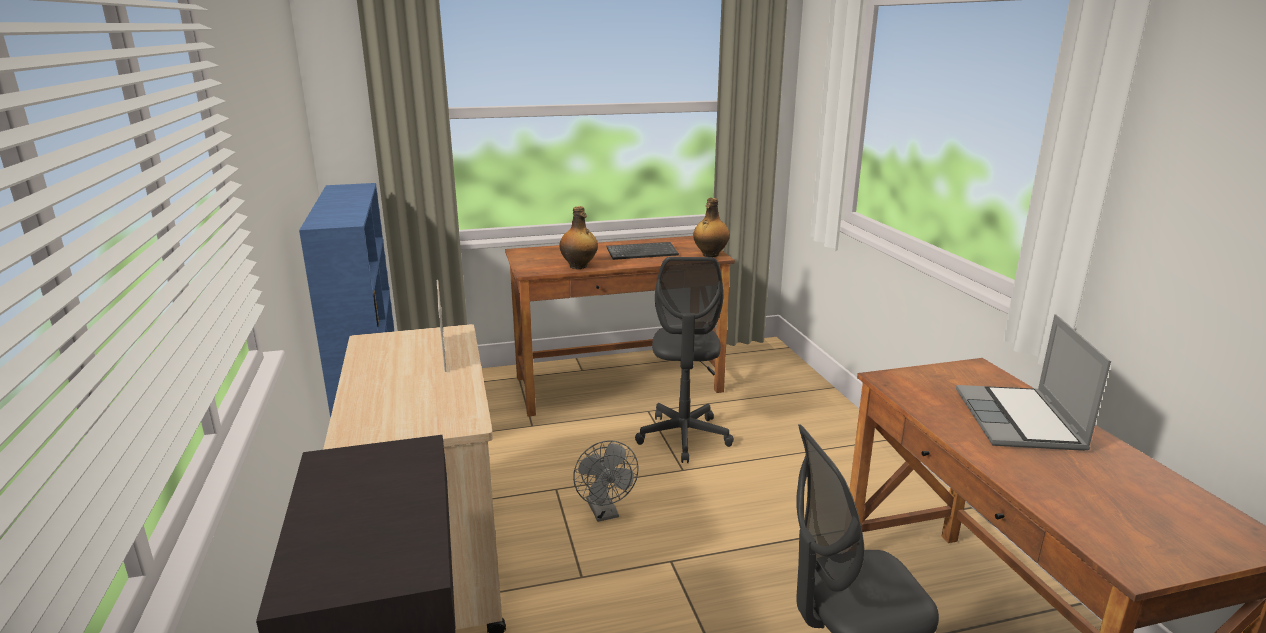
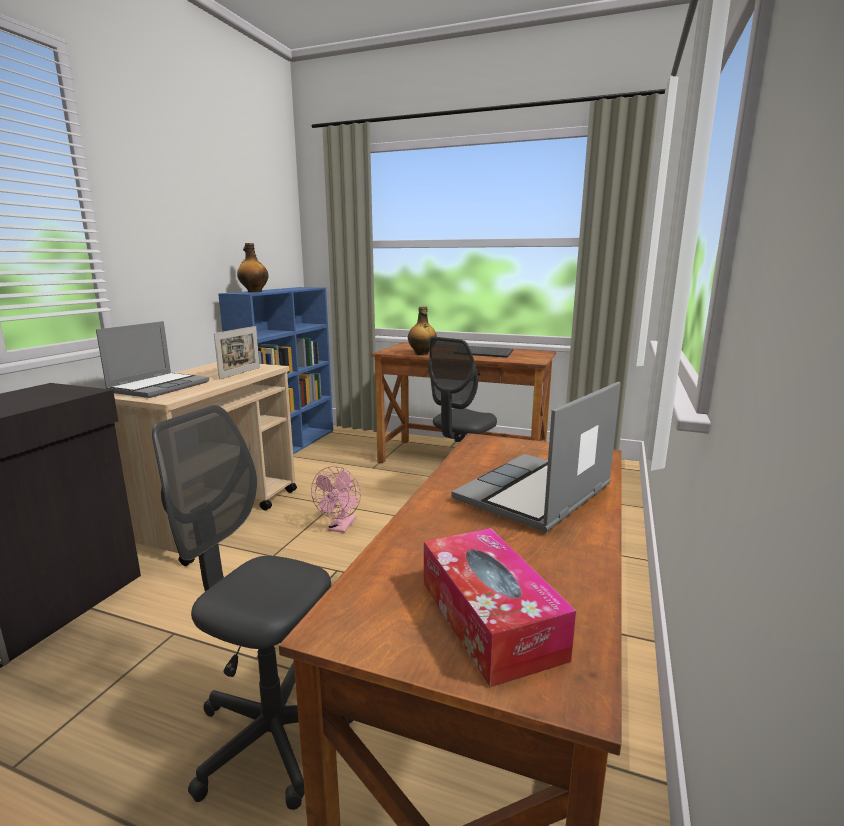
camera: 35 degrees right, 5 degrees down
grey fan [573,440,639,522] -> pink fan [311,466,361,533]
bottle [693,198,730,257] -> bottle moved to [237,243,269,292]
none -> laptop [96,321,210,398]
none -> tissue box [424,528,576,687]

